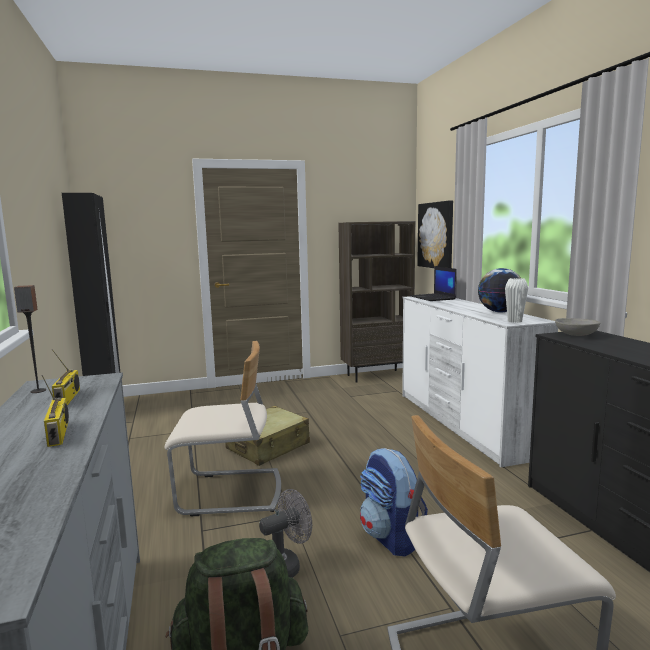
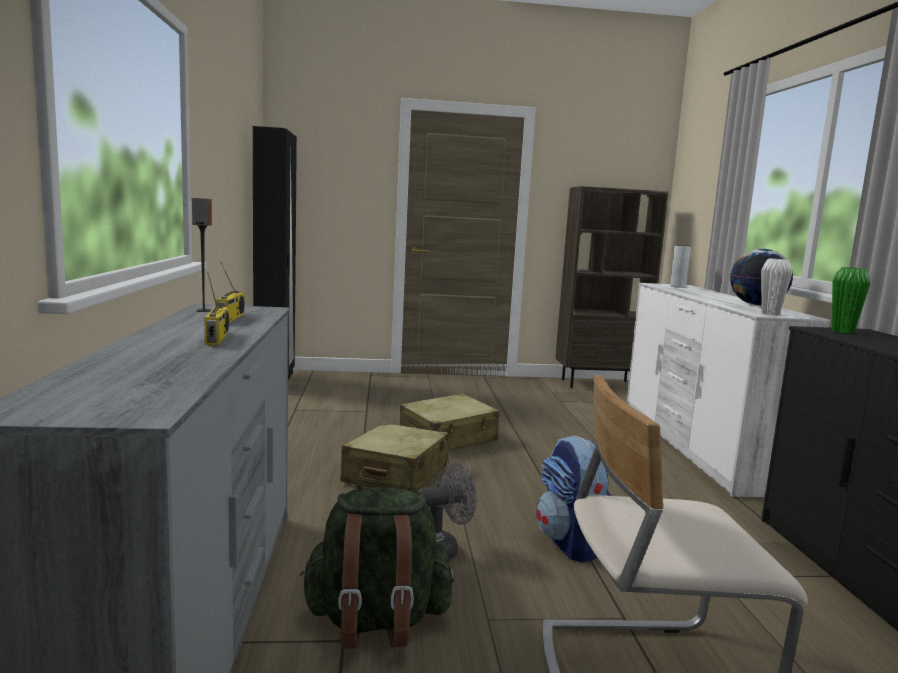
camera: 10 degrees right, 0 degrees up
beige chair [165,341,281,516] -> beige suitcase [341,423,448,493]
laptop [410,266,457,301] -> grey vase [670,245,691,288]
picture [417,200,453,268] -> none
grey bowl [555,318,600,336] -> green vase [832,267,870,334]

